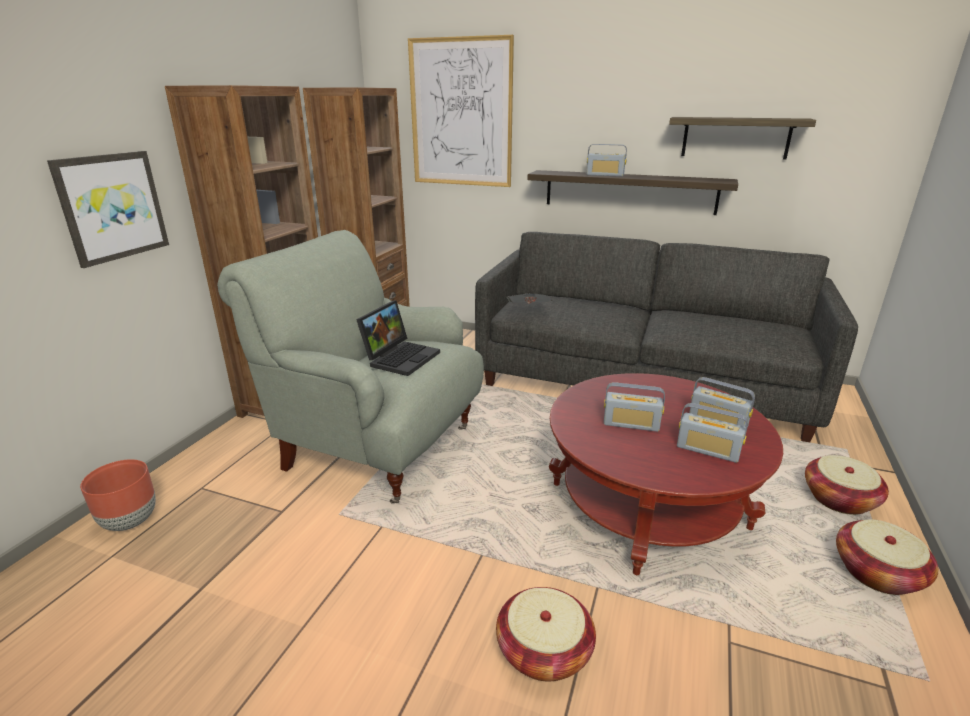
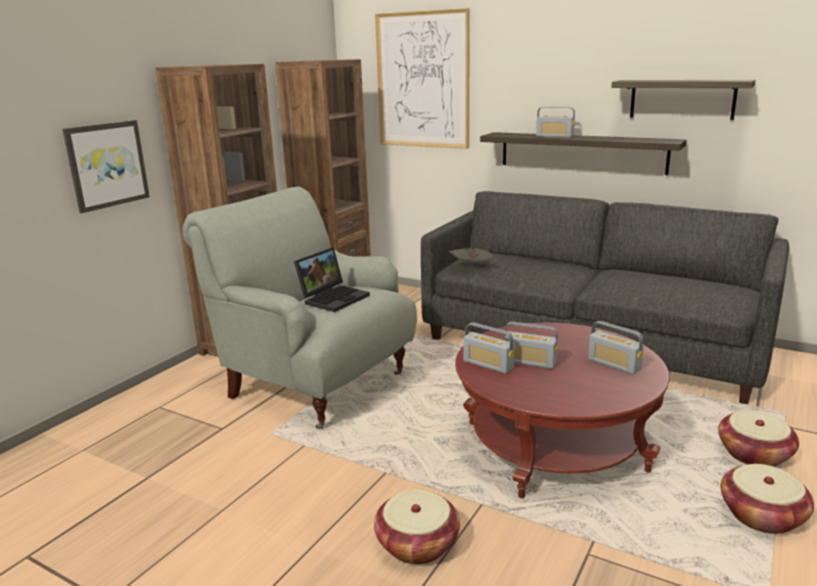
camera: 10 degrees right, 5 degrees down
brown planter [80,459,156,531] -> none
radio [677,403,748,463] -> radio moved to [463,322,515,374]

